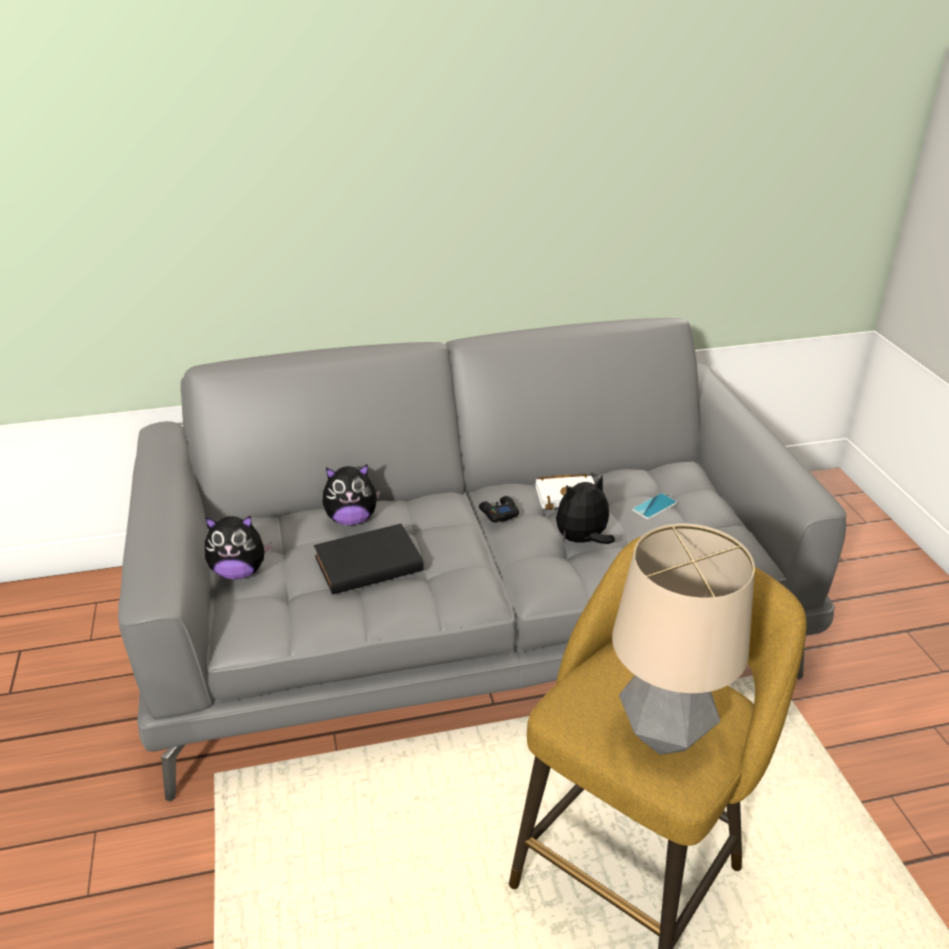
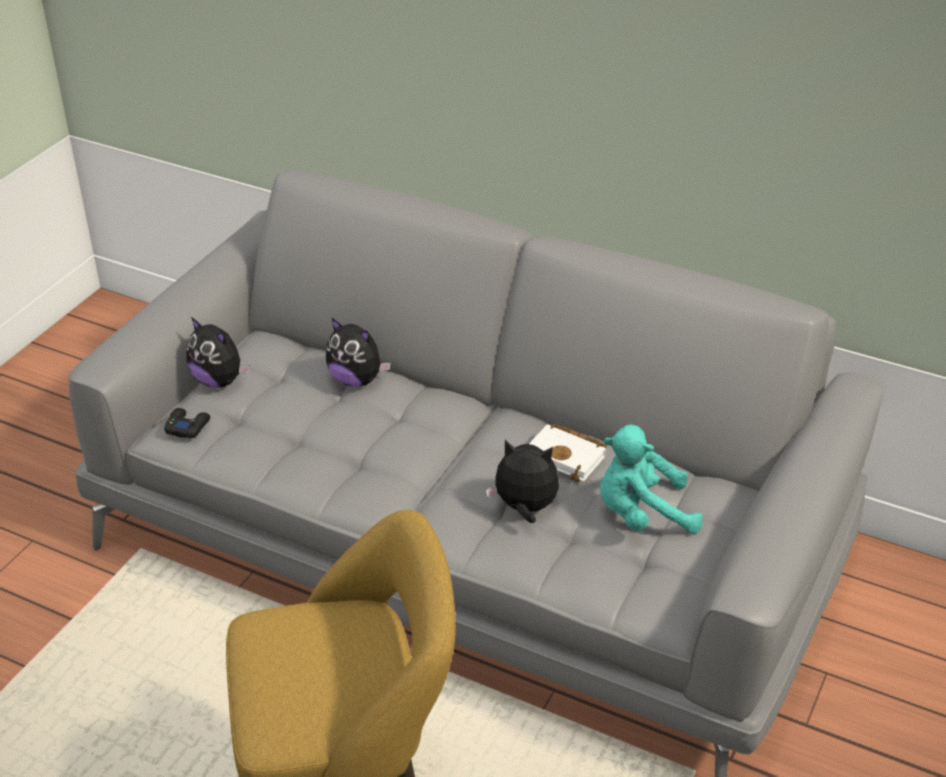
camera: 40 degrees right, 5 degrees up
black book [314,524,424,595] -> none
black game controller [479,496,519,523] -> black game controller moved to [164,408,210,438]
table lamp [612,523,755,755] -> none
phone [632,493,677,519] -> turquoise plush toy [600,424,703,534]

